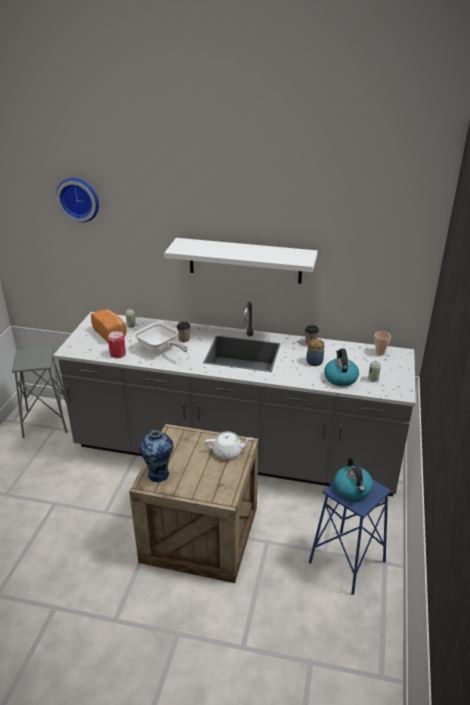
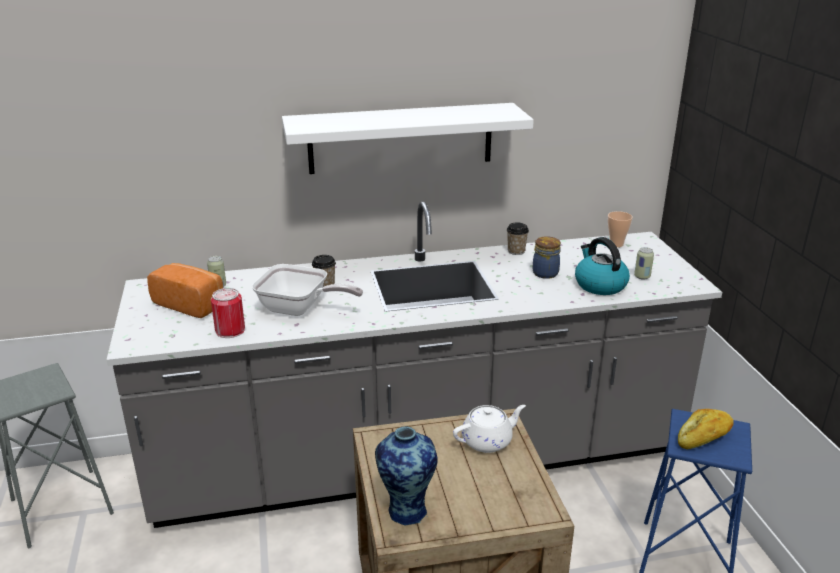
camera: 25 degrees left, 5 degrees down
wall clock [56,178,99,223] -> none
kettle [334,457,373,500] -> bread [678,409,734,449]

